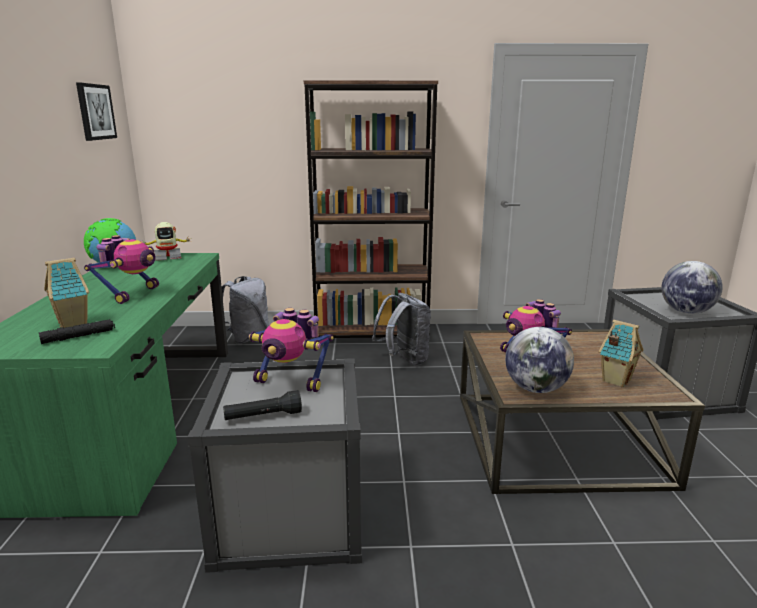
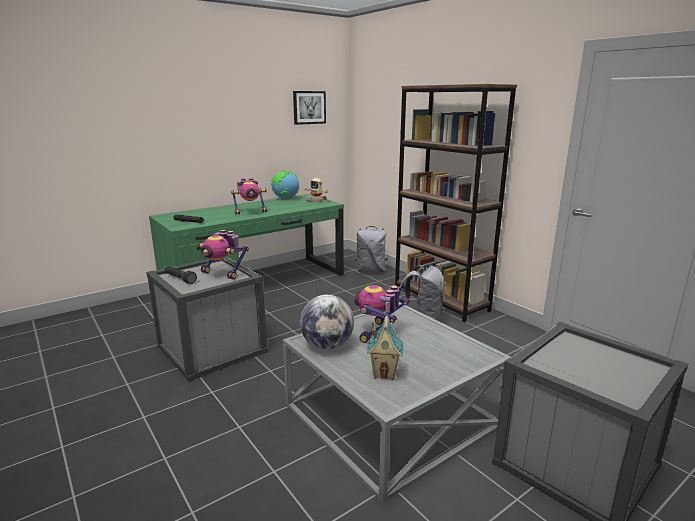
camera: 55 degrees right, 0 degrees up
toy house [44,258,89,328] -> none
toy robot [249,308,334,392] -> toy robot turned 45 degrees counterclockwise [198,230,249,279]
brown coffee table [460,329,705,494] -> grey coffee table [283,302,511,503]
globe [661,261,723,314] -> none

